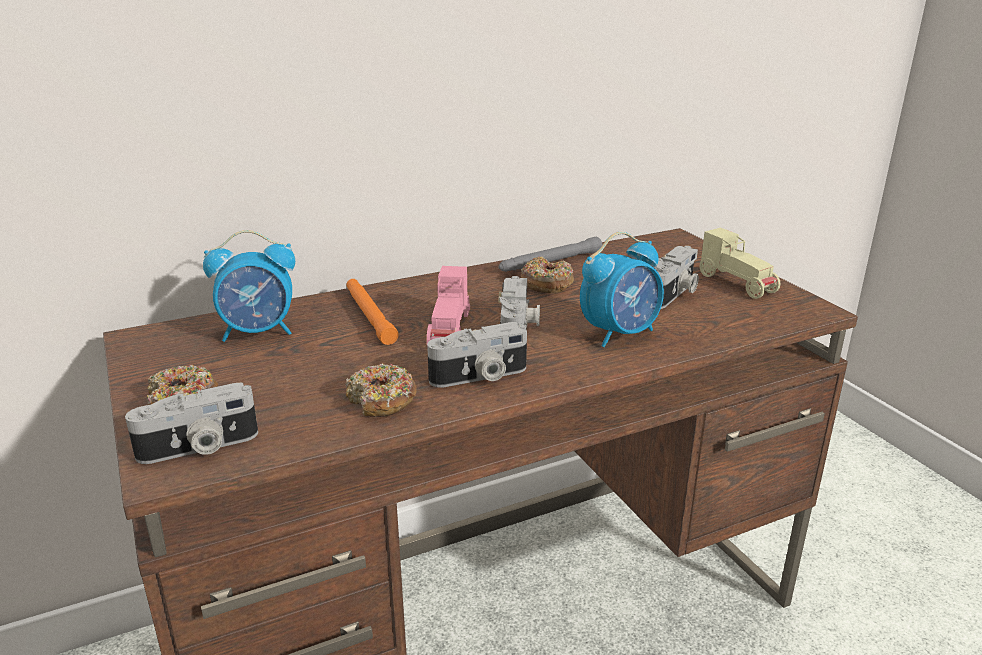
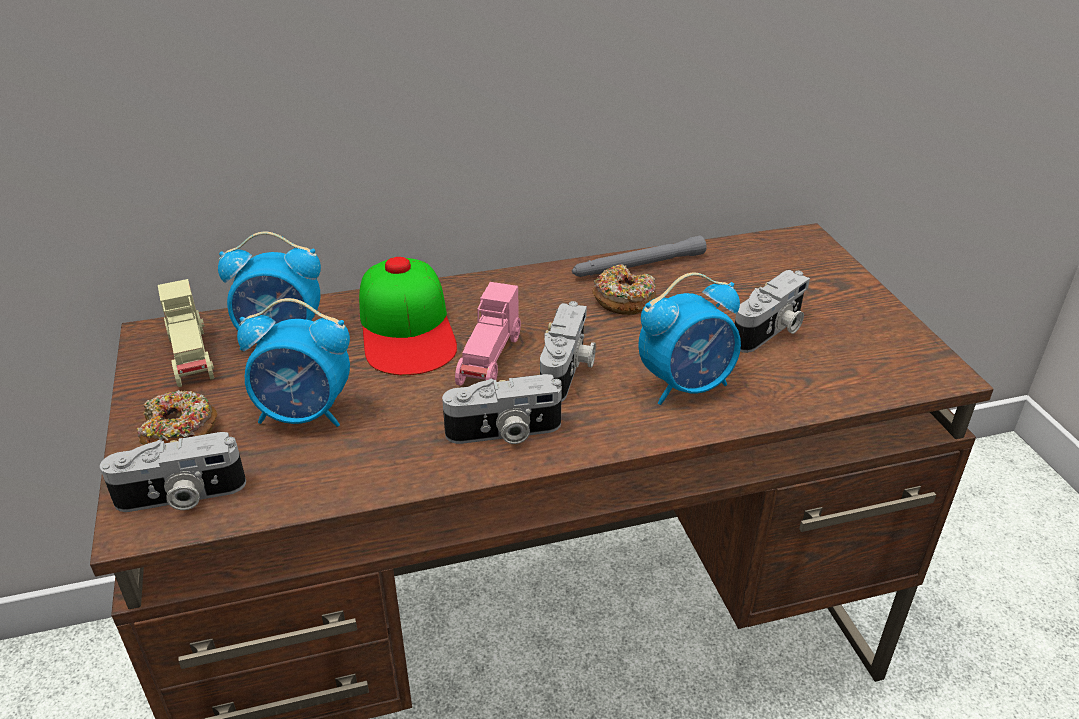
camera: 10 degrees right, 10 degrees up
orange flashlight [346,279,399,345] -> cap [359,257,457,375]
donut [346,363,417,417] -> none
beige toy car [700,227,780,299] -> beige toy car moved to [158,279,214,387]
none -> alarm clock [237,298,350,427]

